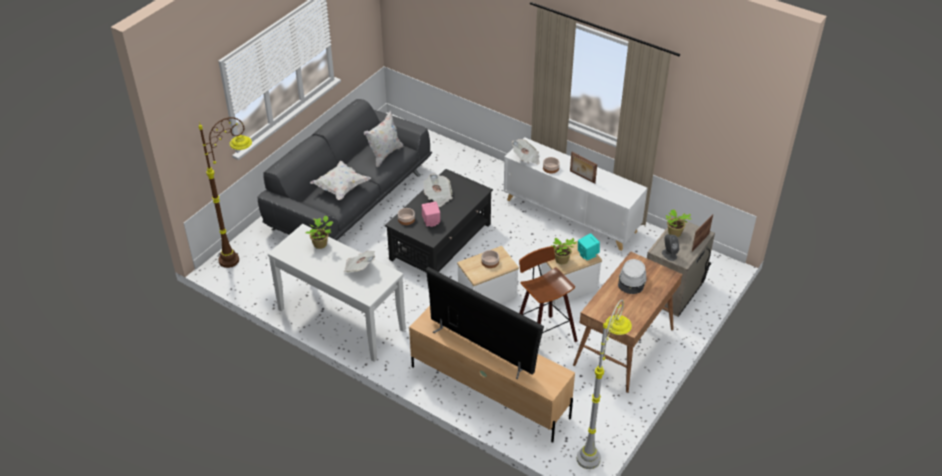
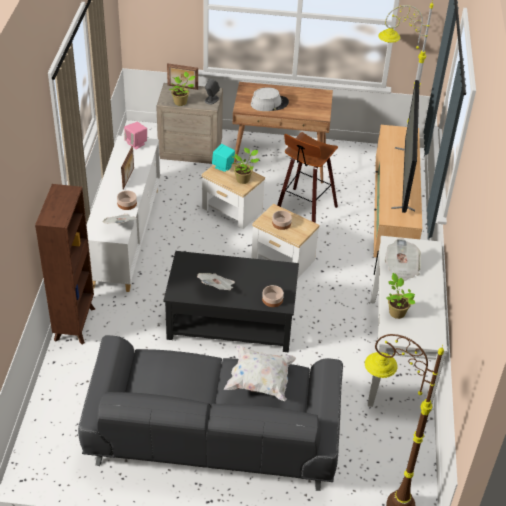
camera: 120 degrees left, 0 degrees up
white pillow [364,110,403,167] -> none
pink speaker [422,201,440,227] -> pink speaker moved to [124,122,147,149]
none -> brown bookcase [35,184,95,344]

